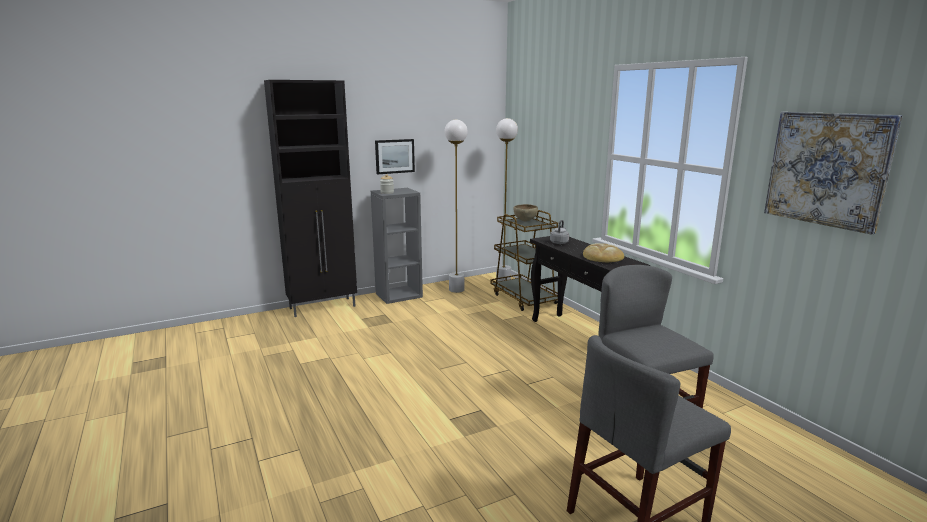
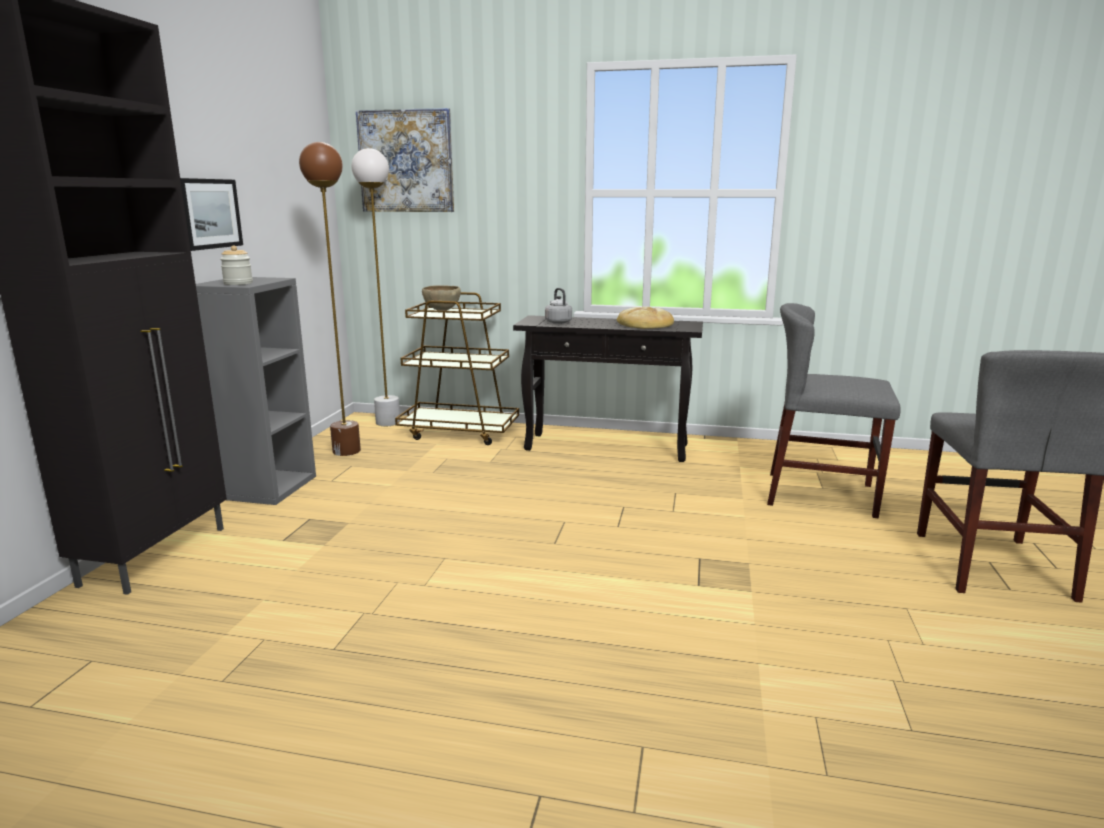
camera: 50 degrees left, 0 degrees up
white floor lamp [445,120,468,293] -> brown floor lamp [299,142,361,456]
picture [764,112,903,235] -> picture moved to [356,108,454,212]

